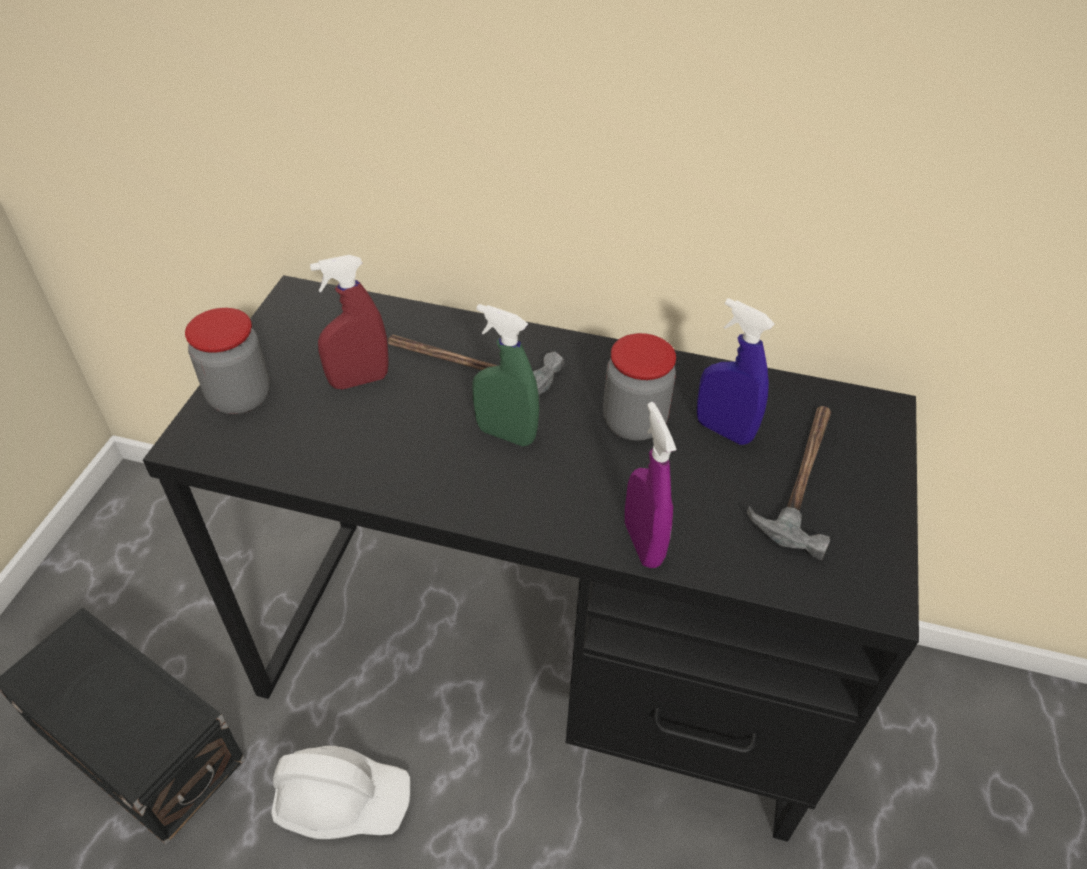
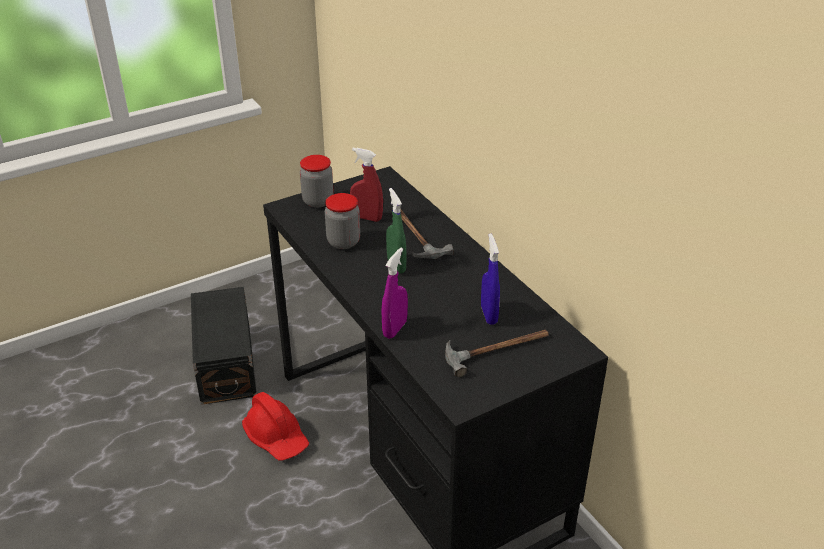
camera: 45 degrees right, 10 degrees down
white hard hat [271,746,410,839] -> red hard hat [242,392,309,460]
jar [603,333,676,441] -> jar moved to [325,193,360,249]

